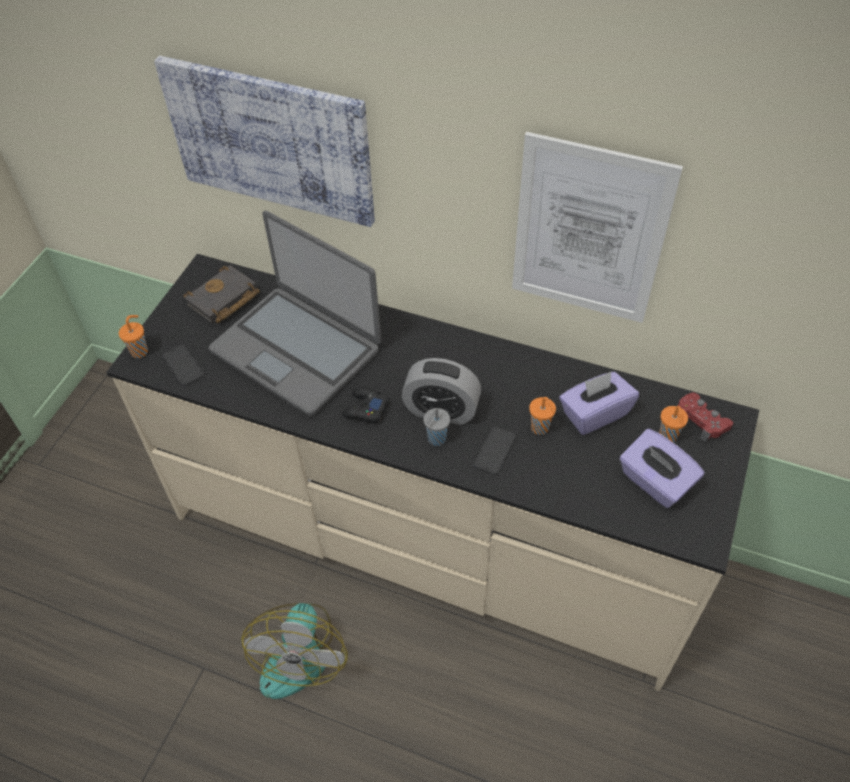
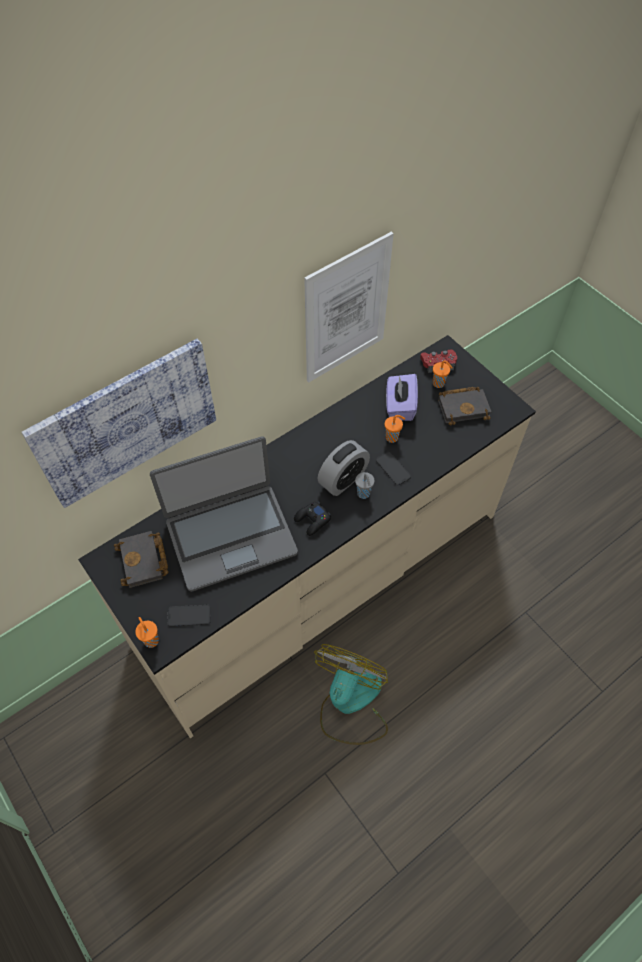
camera: 60 degrees left, 5 degrees up
fan [241,603,348,699] -> fan turned 105 degrees counterclockwise [314,644,388,745]
purple tissue box [620,429,704,508] -> black book [438,387,491,425]

